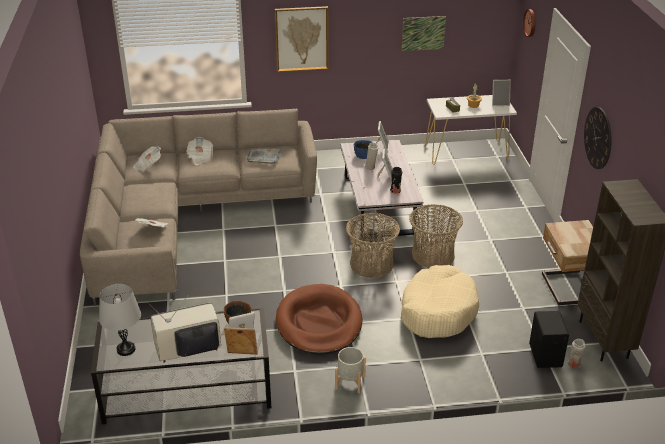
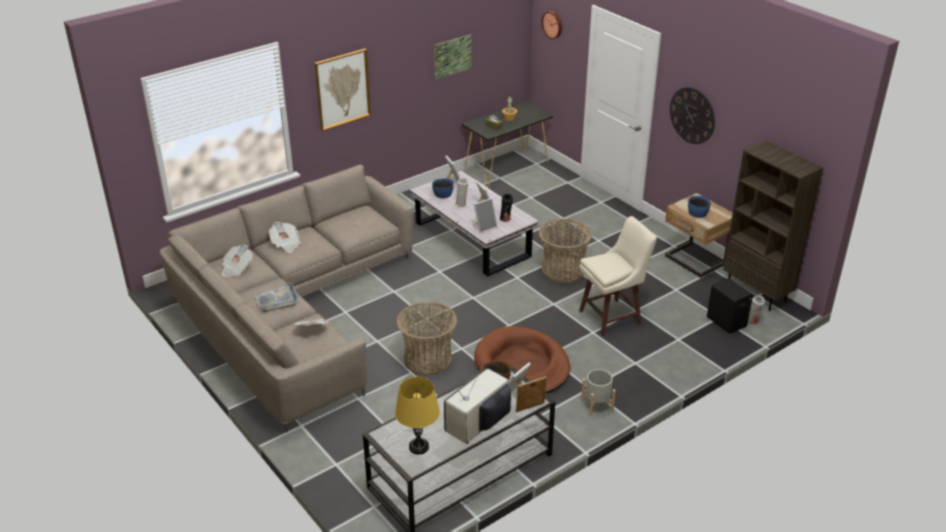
camera: 30 degrees left, 0 degrees up
grey table lamp [99,284,141,356] -> yellow table lamp [395,377,440,455]
grey tray [246,148,282,164] -> grey tray moved to [254,283,298,312]
basket [346,213,400,278] -> basket moved to [396,302,457,376]
beige dog bed [401,265,479,338] -> beige stool [579,216,657,336]
white console table [425,95,517,165] -> black console table [461,101,553,188]
picture frame [492,80,511,106] -> picture frame moved to [474,198,497,233]
none -> blue bowl [688,196,711,218]

